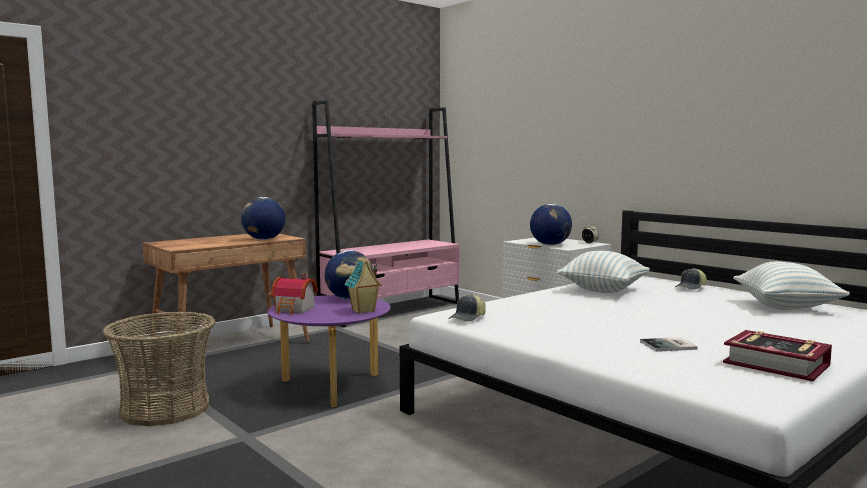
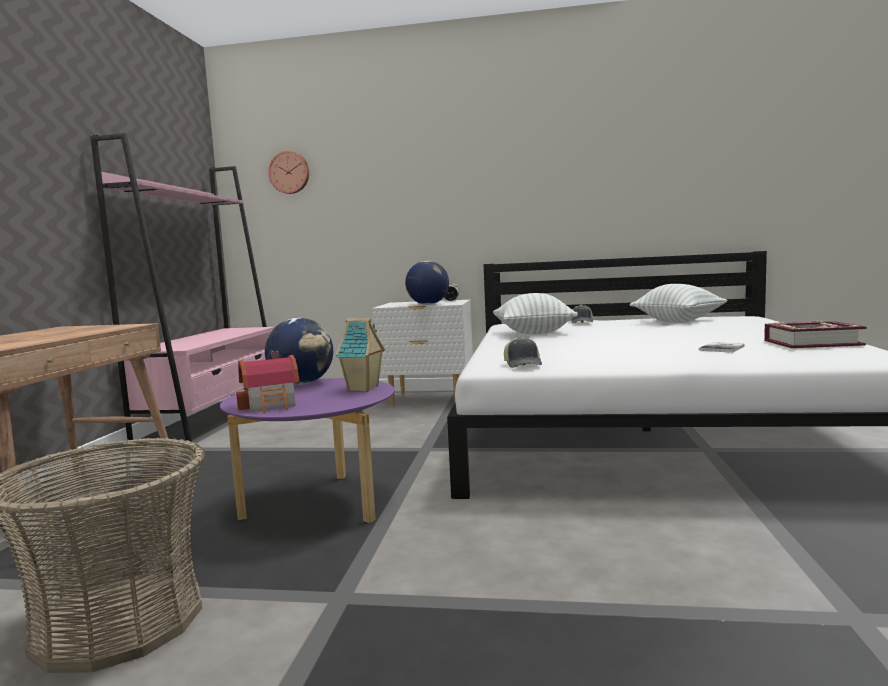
camera: 40 degrees left, 0 degrees up
globe [241,197,286,240] -> none
none -> wall clock [268,151,309,194]

